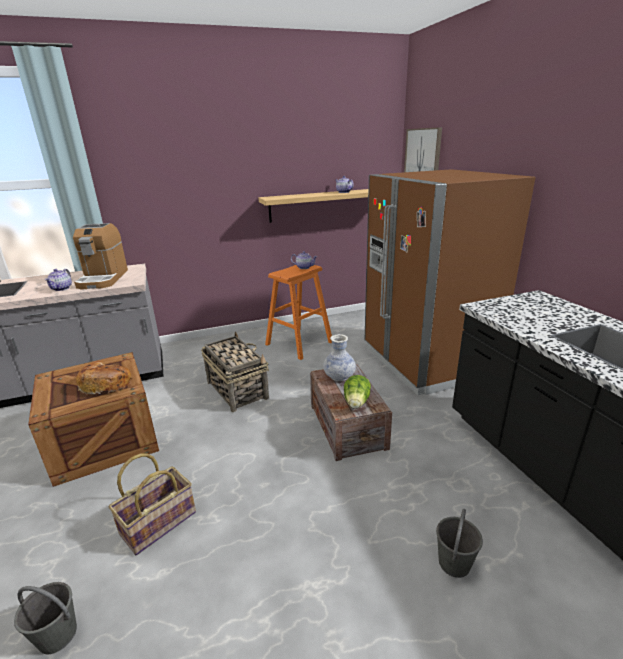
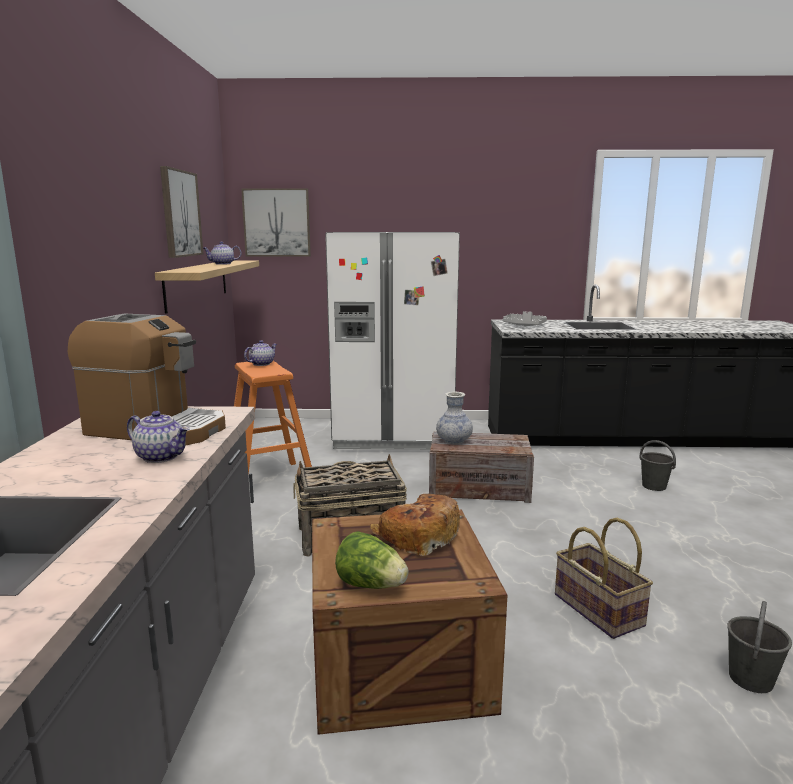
camera: 70 degrees left, 10 degrees down
lettuce [344,375,371,408] -> lettuce moved to [335,531,409,589]
brown fridge [365,169,536,395] -> white fridge [325,232,460,450]
none -> picture [160,166,203,258]
none -> grey tray [503,311,547,326]

